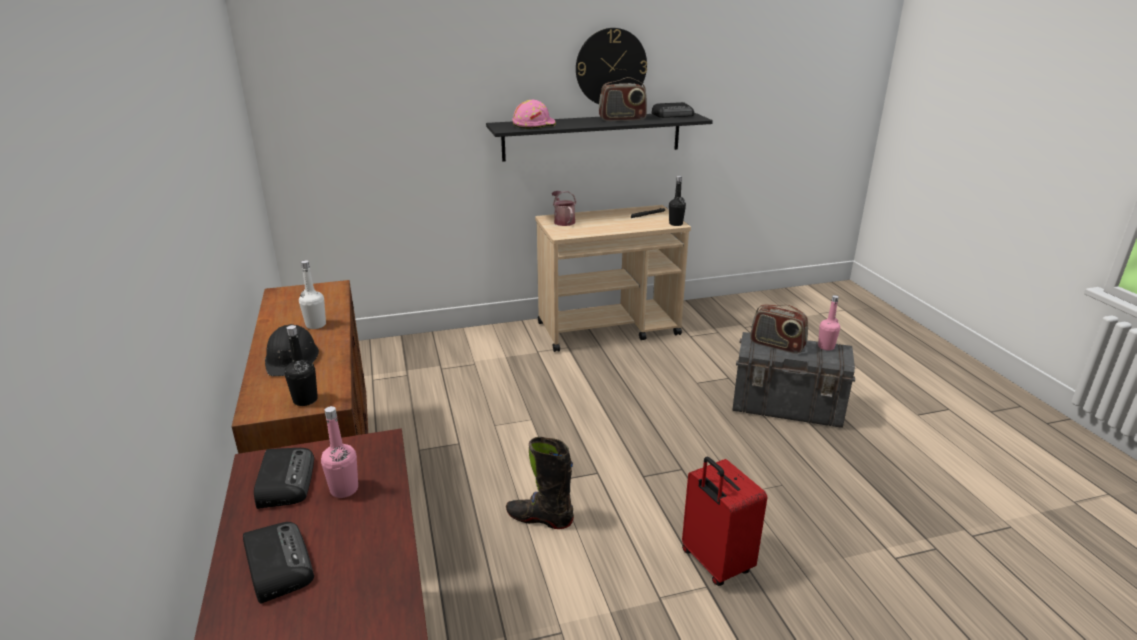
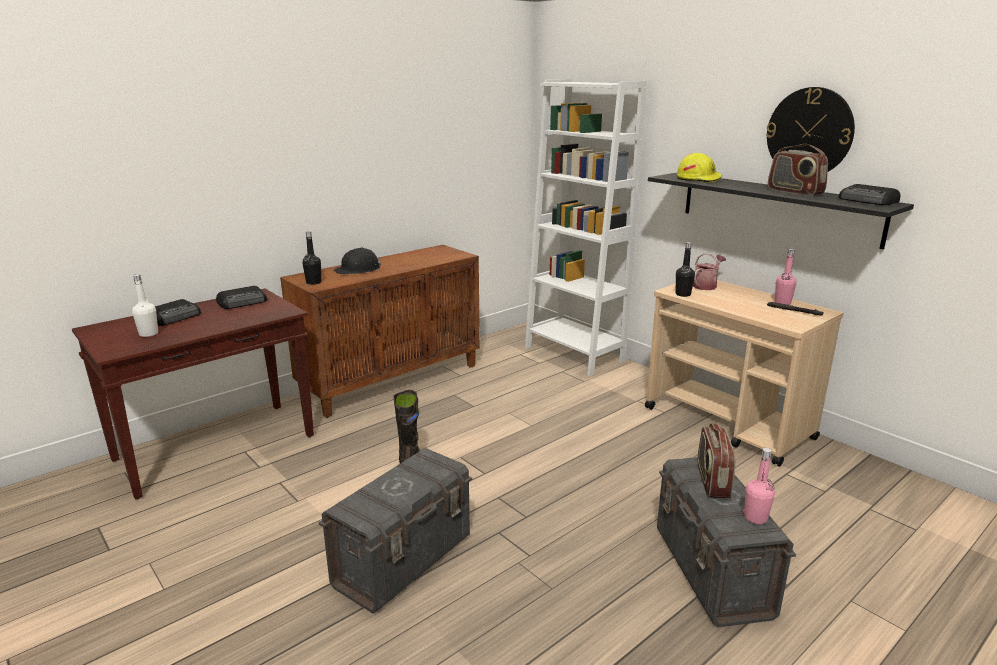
camera: 65 degrees right, 5 degrees down
white bottle [299,260,326,329] -> white bottle moved to [132,274,158,337]
pink bottle [321,406,358,498] -> pink bottle moved to [775,249,797,305]
pink hard hat [512,100,556,129] -> yellow hard hat [677,153,722,183]
black bottle [669,176,686,226] -> black bottle moved to [676,242,695,297]
red suitcase [682,457,767,586] -> grey storage box [319,448,472,614]
none -> white bookcase [525,79,647,376]

